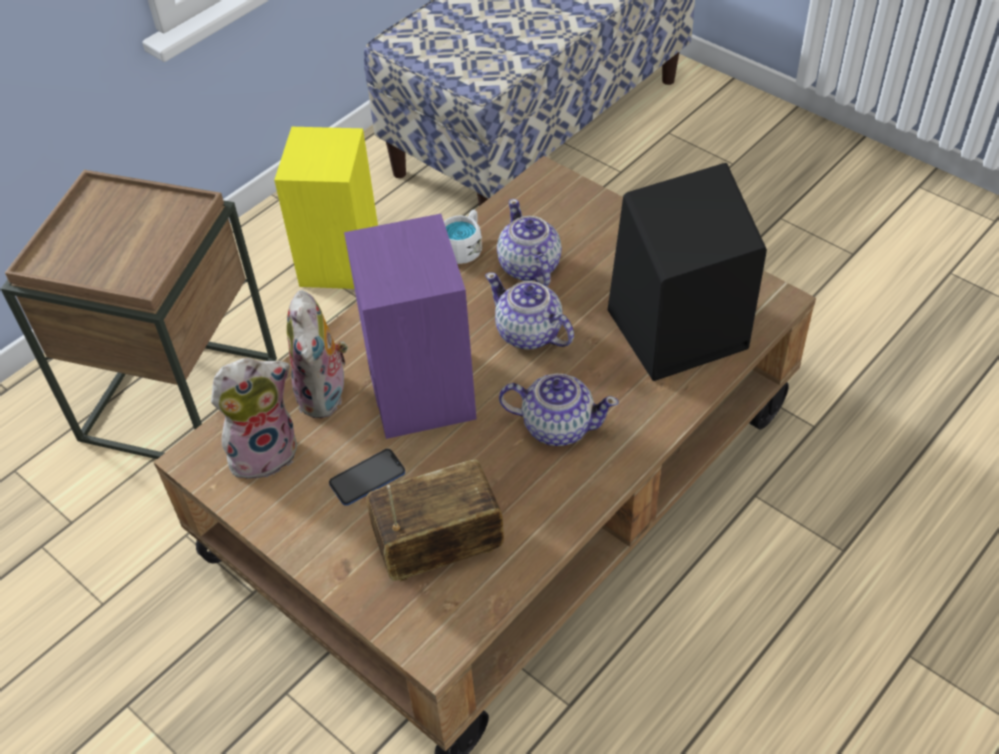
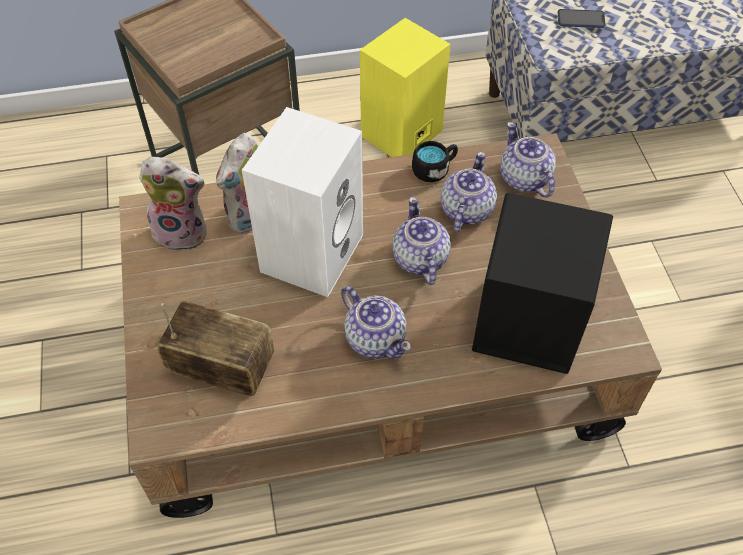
camera: 35 degrees right, 5 degrees up
phone [329,449,405,506] -> phone moved to [558,9,605,28]
purple speaker [344,214,477,439] -> white speaker [242,107,363,297]
white mug [444,209,482,264] -> black mug [412,141,458,182]
none -> teapot [501,122,556,197]

